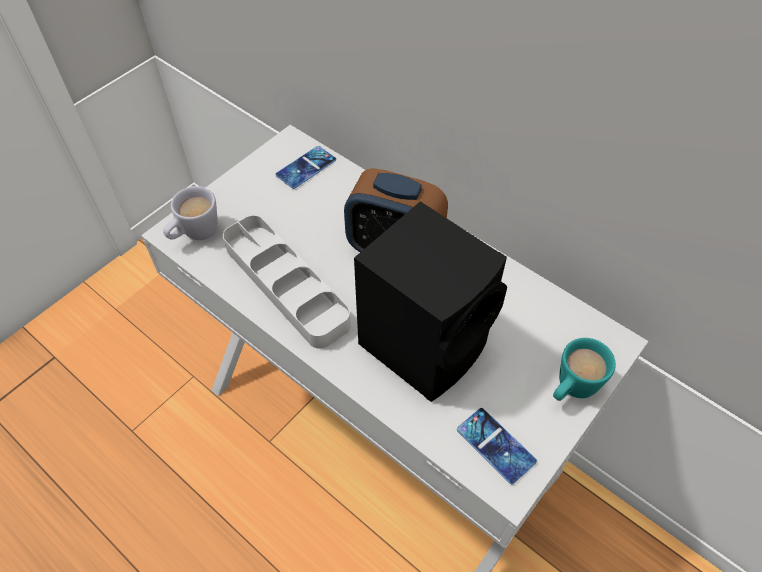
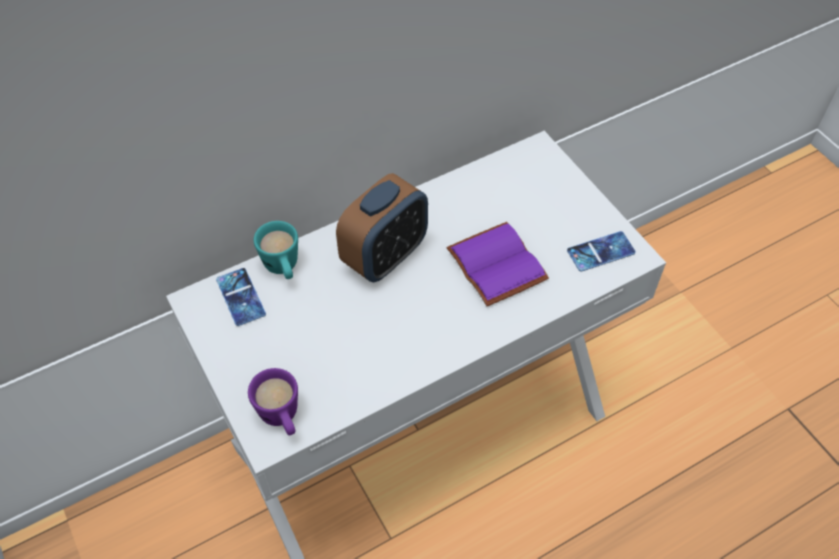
camera: 70 degrees left, 0 degrees up
white mug [163,186,218,240] -> purple mug [248,368,298,435]
grey tray [223,215,351,349] -> none
black speaker [354,201,507,402] -> purple book [446,222,549,306]
turquoise mug [553,338,616,401] -> turquoise mug moved to [254,221,298,279]

